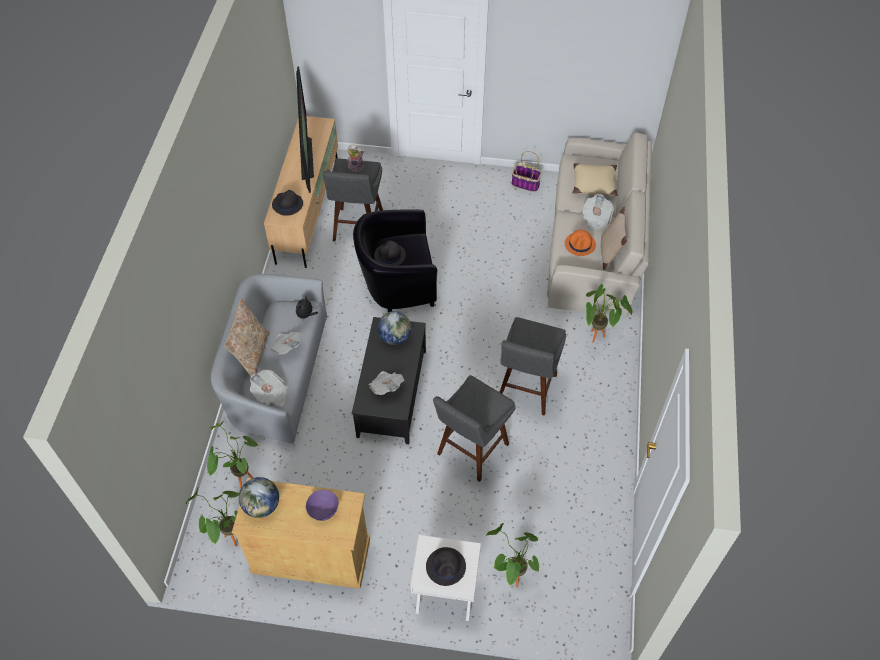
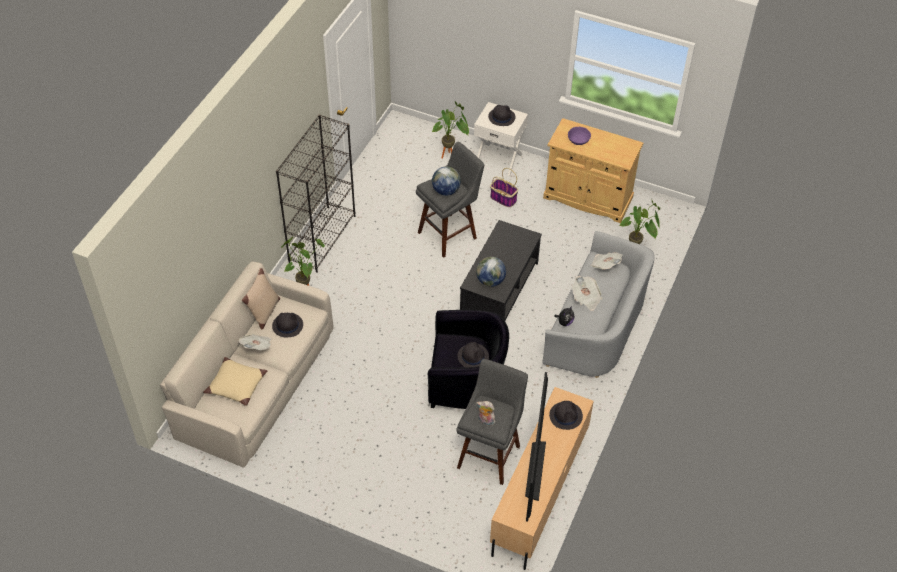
camera: 165 degrees left, 5 degrees down
potted plant [185,488,239,547] -> none
beige pillow [224,298,269,376] -> none
globe [239,477,279,518] -> globe moved to [432,166,461,196]
newspaper [368,371,404,395] -> none
grey stool [500,317,566,416] -> none
basket [511,151,542,192] -> basket moved to [490,168,518,207]
orange hat [565,230,596,256] -> black hat [272,313,303,337]
none -> black bookcase [276,114,355,273]

